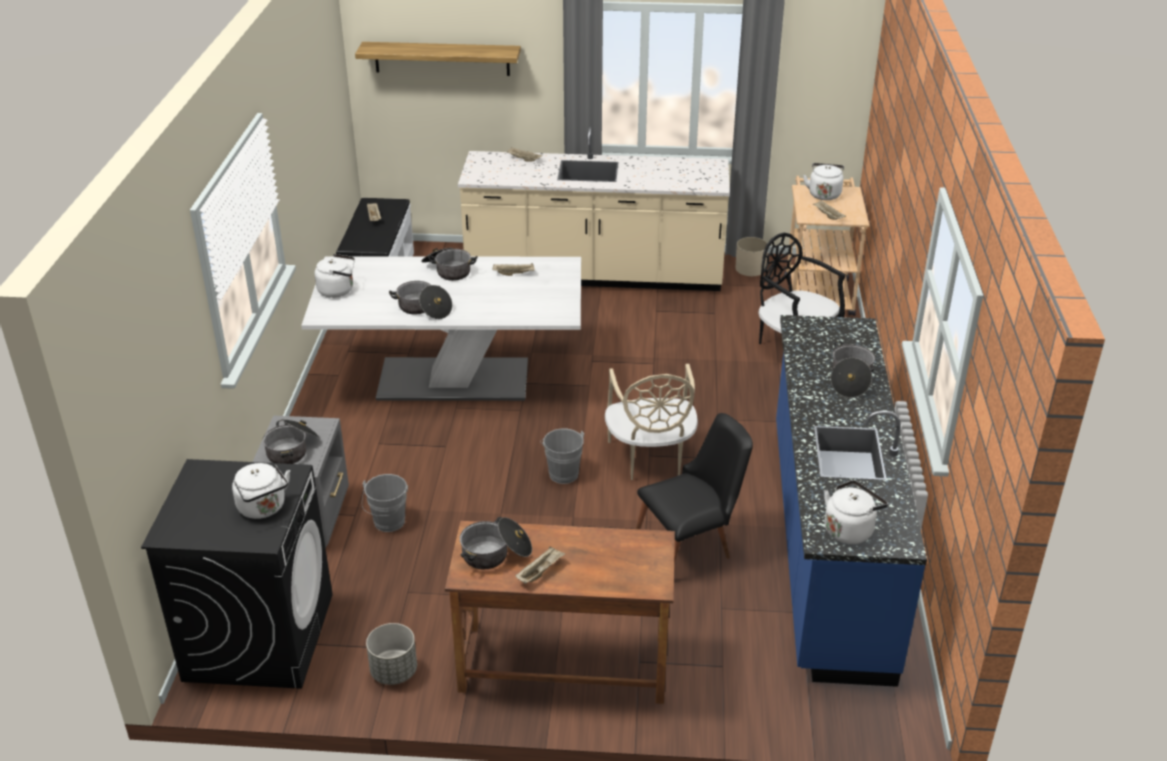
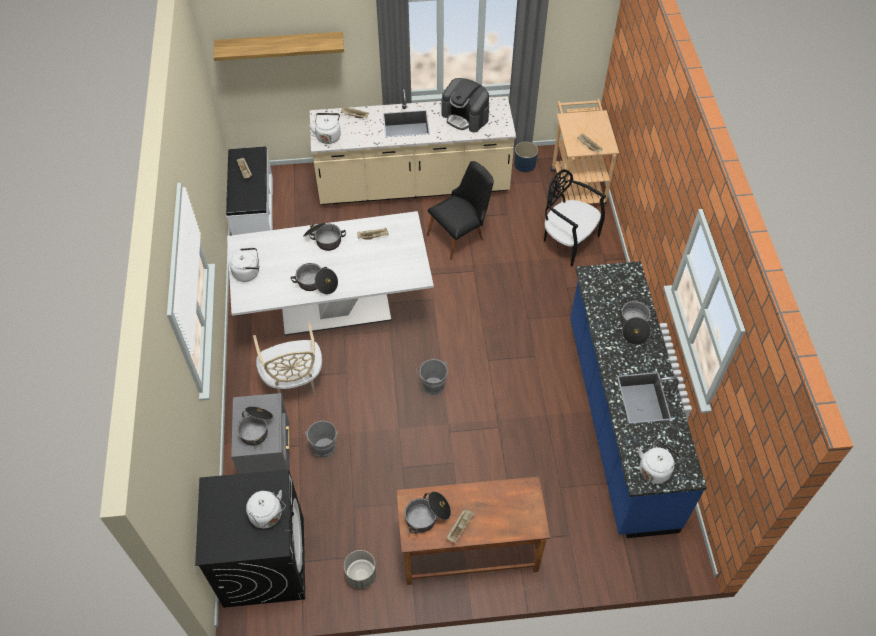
camera: 10 degrees left, 20 degrees up
beige chair [605,364,698,480] -> beige chair moved to [253,322,322,395]
black chair [636,413,753,564] -> black chair moved to [427,161,494,260]
beige planter [736,237,768,276] -> blue planter [514,142,538,172]
white kettle [803,163,844,200] -> white kettle moved to [309,113,341,144]
none -> coffee machine [442,78,489,132]

